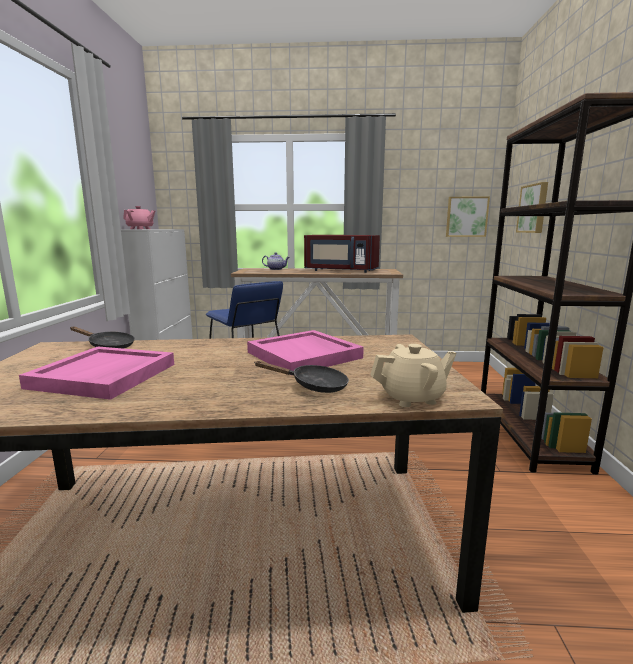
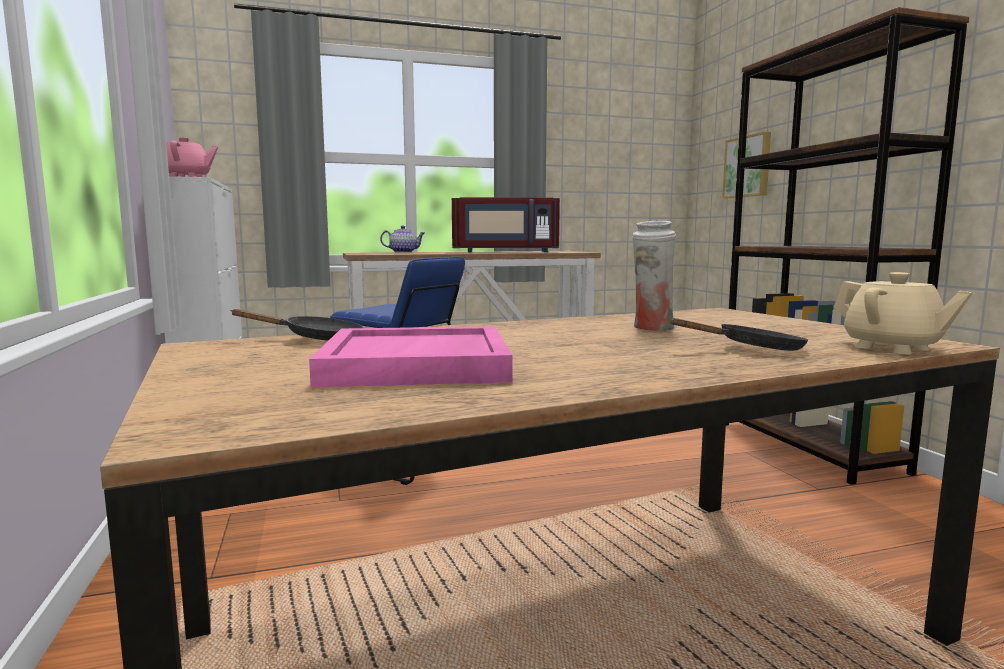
camera: 20 degrees left, 5 degrees down
pink tray [247,330,364,376] -> white vase [632,221,677,331]
beige teapot [370,344,456,407] -> beige teapot turned 90 degrees clockwise [834,272,973,354]
picture [446,197,490,237] -> none

